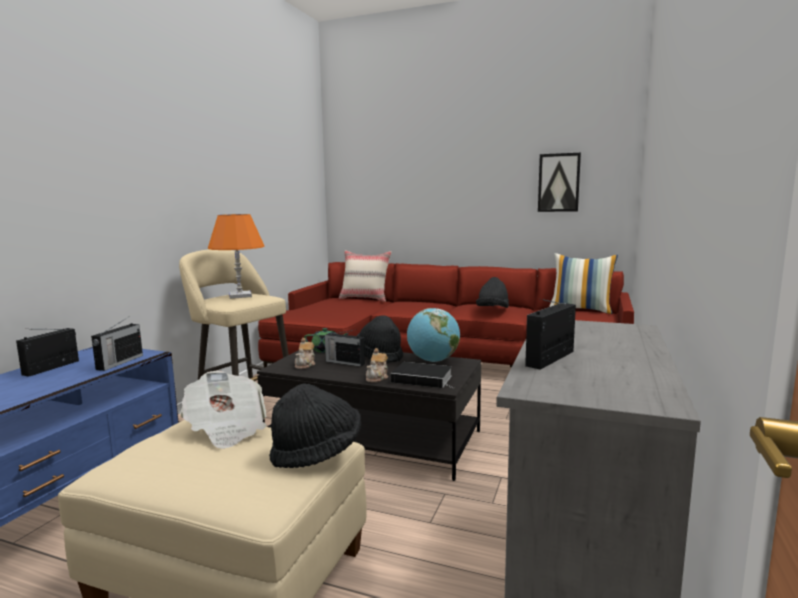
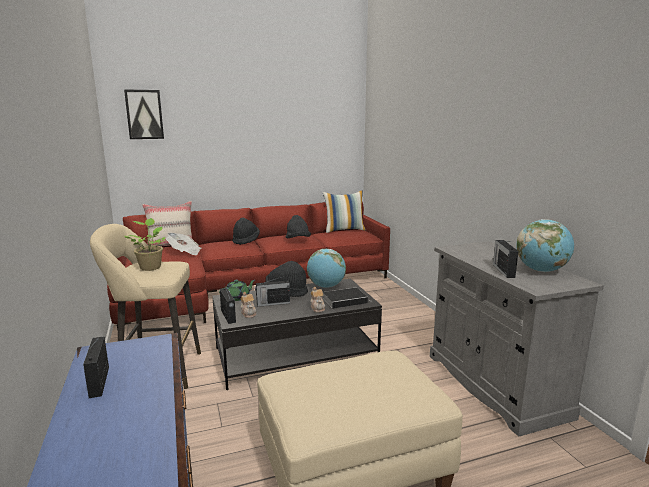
camera: 40 degrees left, 5 degrees up
radio [91,316,143,371] -> radio moved to [220,287,236,324]
newspaper [180,371,267,449] -> newspaper moved to [166,232,201,255]
orange table lamp [208,214,264,299] -> potted plant [125,218,166,271]
black hat [269,383,361,468] -> black hat moved to [232,218,260,245]
picture [538,153,581,212] -> picture moved to [124,89,164,139]
none -> globe [516,219,574,272]

